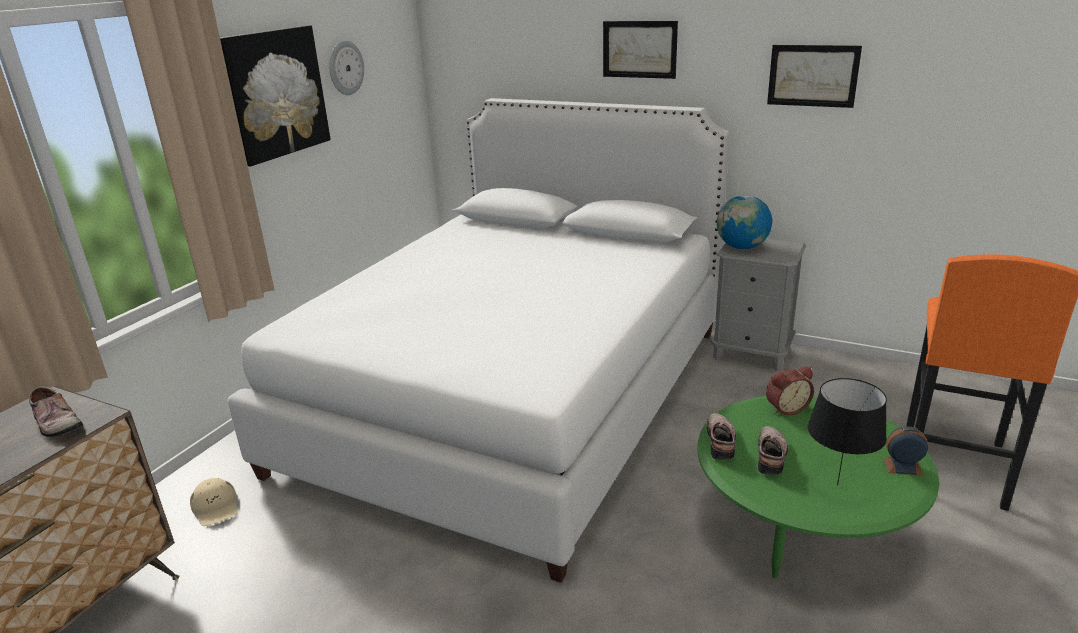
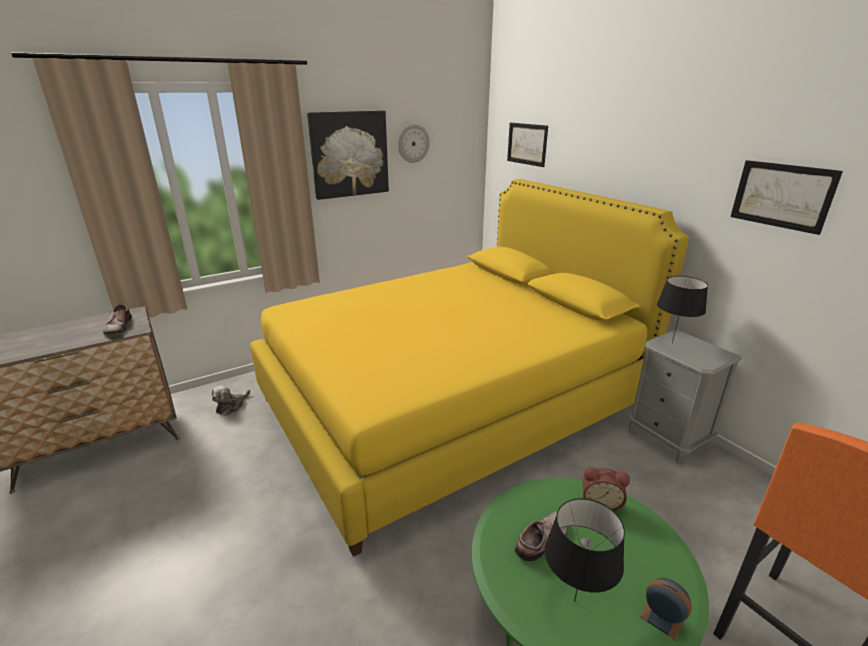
camera: 30 degrees right, 0 degrees up
beige cap [190,478,238,526] -> plush toy [212,385,250,416]
white bed [228,98,730,583] -> yellow bed [250,179,689,557]
picture [603,21,678,79] -> picture moved to [507,123,548,167]
shoe [707,413,736,460] -> none
globe [717,195,772,249] -> black table lamp [657,276,708,343]

